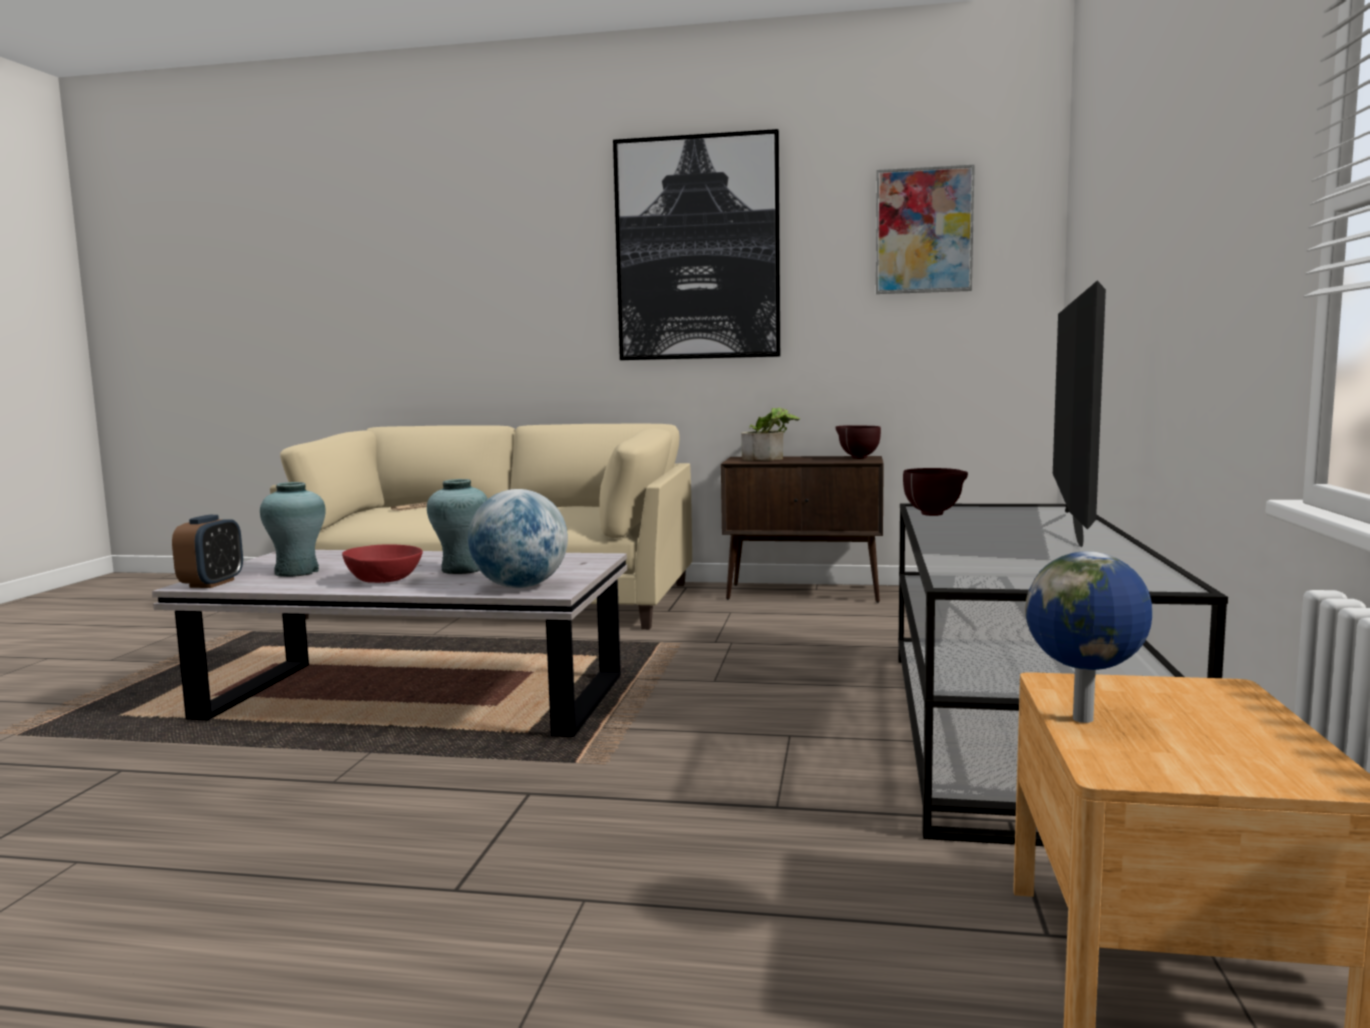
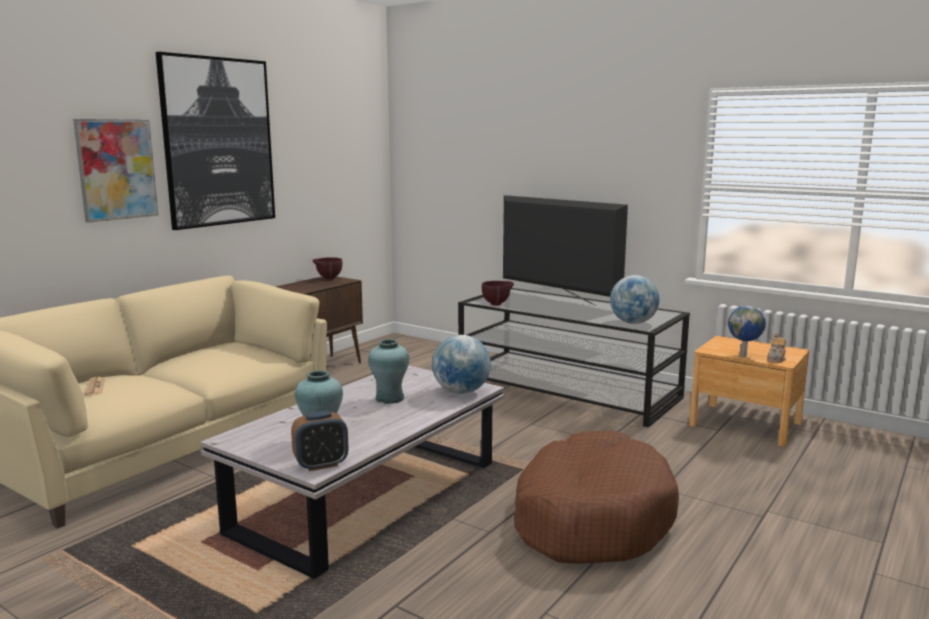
camera: 65 degrees left, 5 degrees up
alarm clock [172,515,243,588] -> alarm clock turned 120 degrees clockwise [291,411,348,471]
red bowl [342,544,423,583] -> none
potted plant [741,407,800,461] -> none
picture [876,164,975,294] -> picture moved to [73,119,158,223]
none -> brown dog bed [514,431,679,564]
none -> globe [610,275,659,324]
none -> teapot [767,333,786,363]

